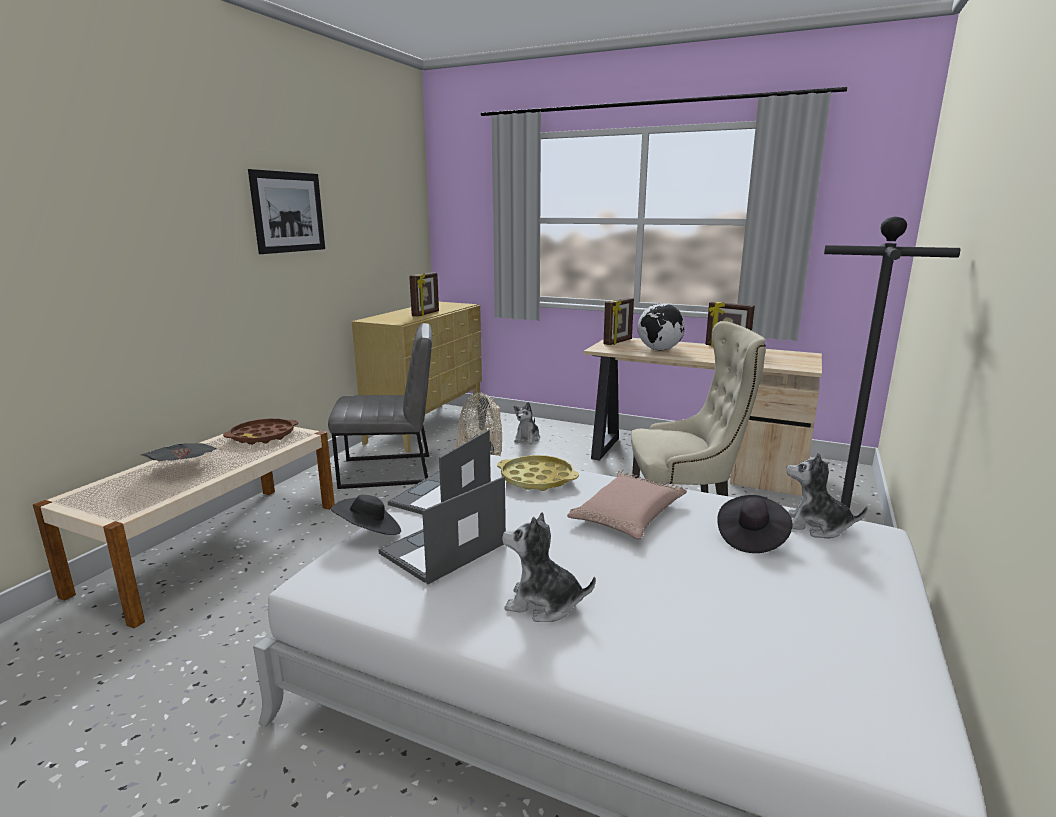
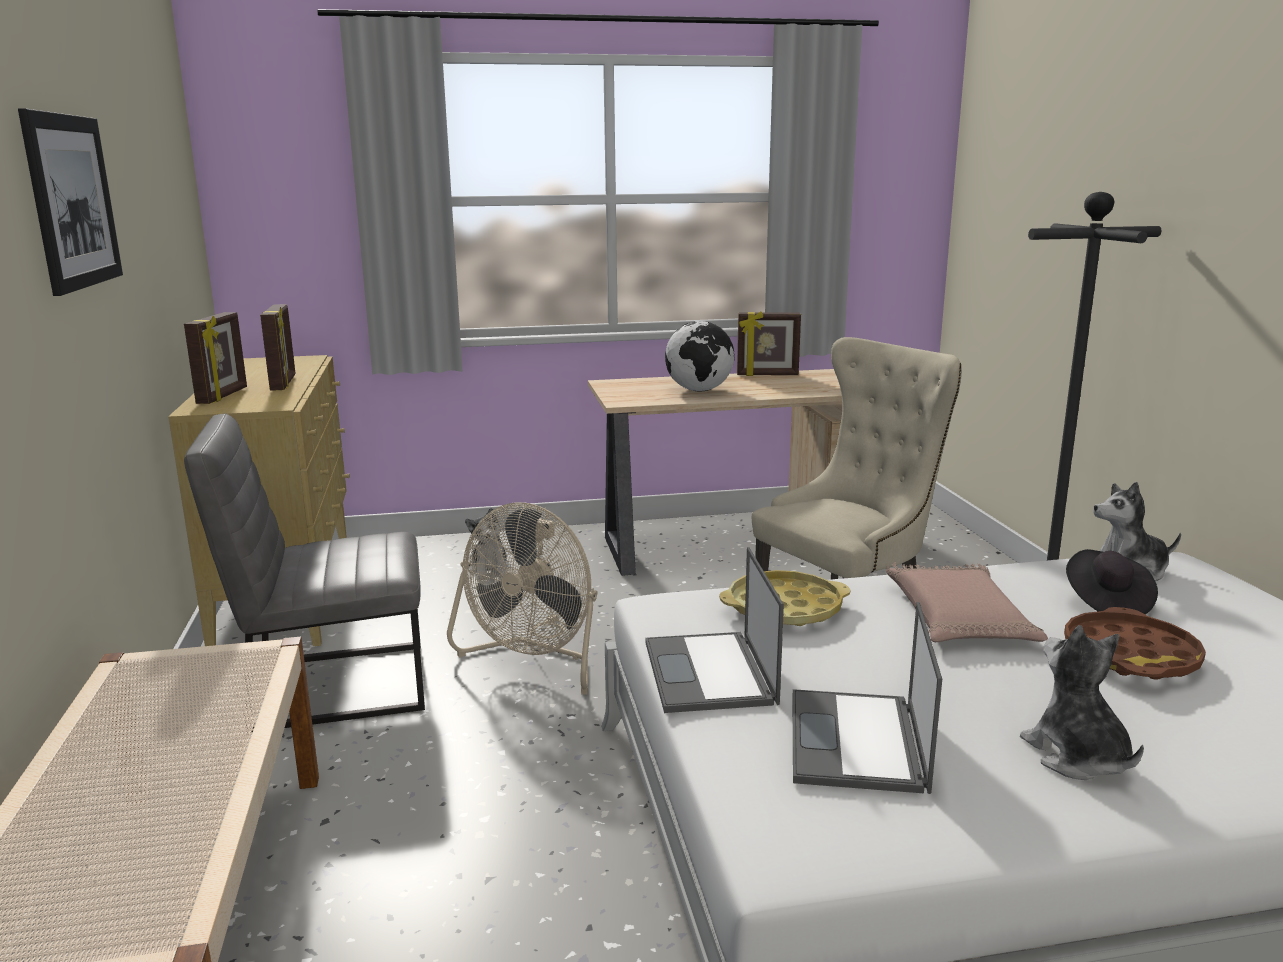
camera: 35 degrees left, 0 degrees up
newspaper [140,443,217,461] -> none
brown tray [223,418,298,445] -> brown tray moved to [1064,607,1206,680]
grey chair [328,323,432,489] -> grey chair turned 150 degrees counterclockwise [184,413,425,733]
black hat [331,495,401,535] -> none
plush toy [502,512,596,622] -> plush toy turned 90 degrees clockwise [1020,625,1144,780]
picture frame [603,298,634,345] -> picture frame moved to [184,312,247,404]

